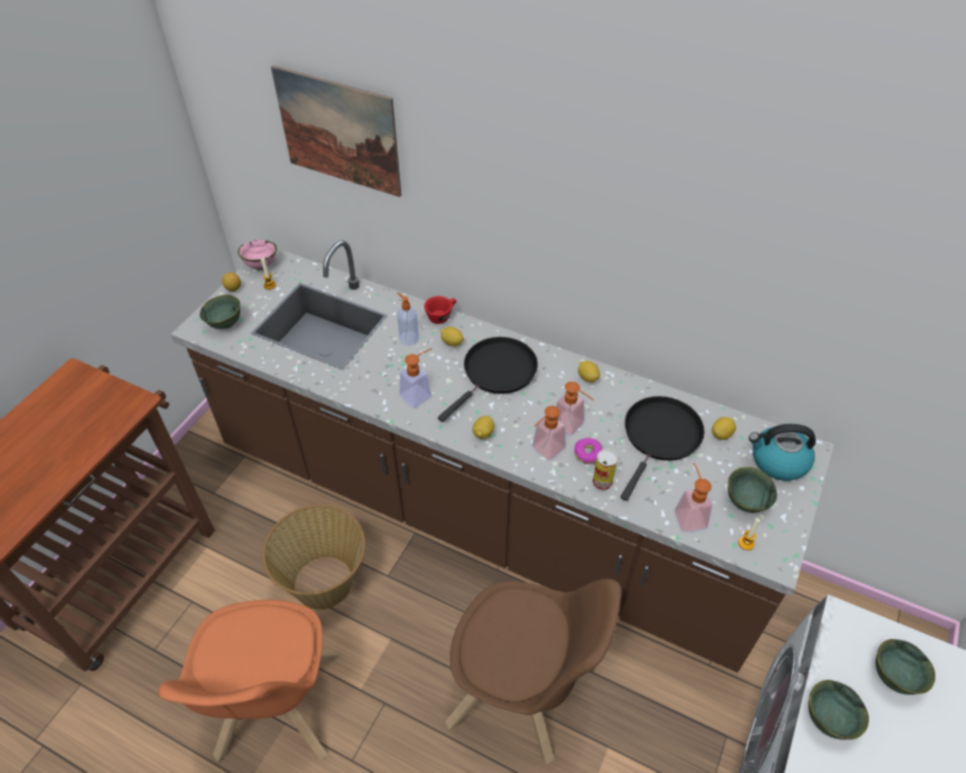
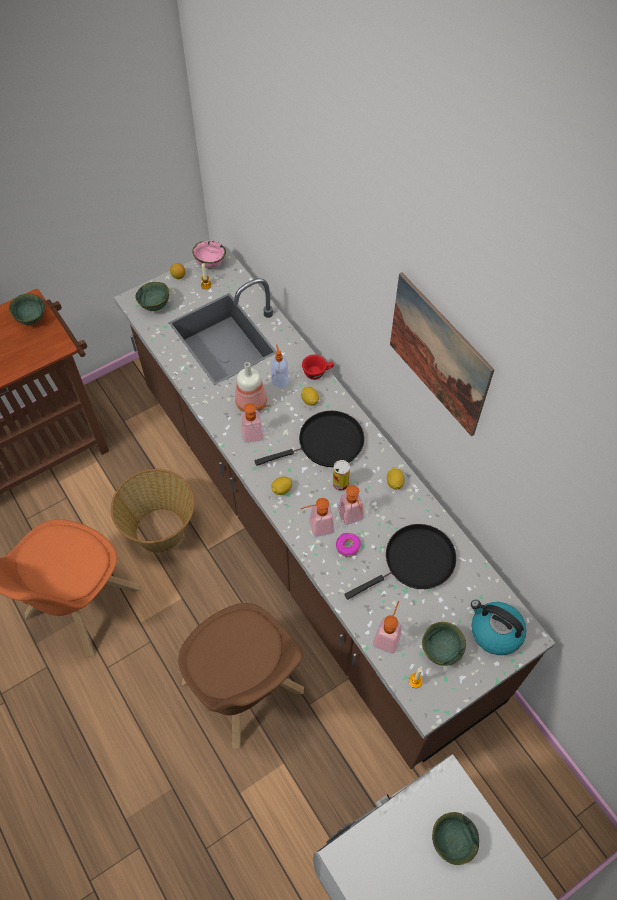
camera: 30 degrees right, 10 degrees up
picture [271,66,402,197] -> picture moved to [390,272,495,437]
can [593,449,618,491] -> can moved to [333,460,350,491]
lemon [712,417,736,440] -> none
green bowl [808,680,869,740] -> green bowl moved to [9,294,45,325]
none -> bottle [235,362,267,412]

